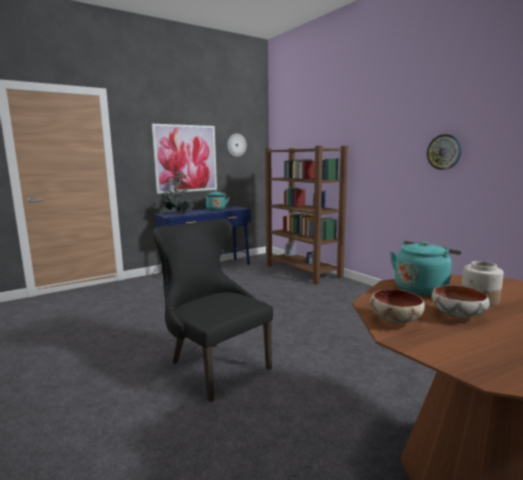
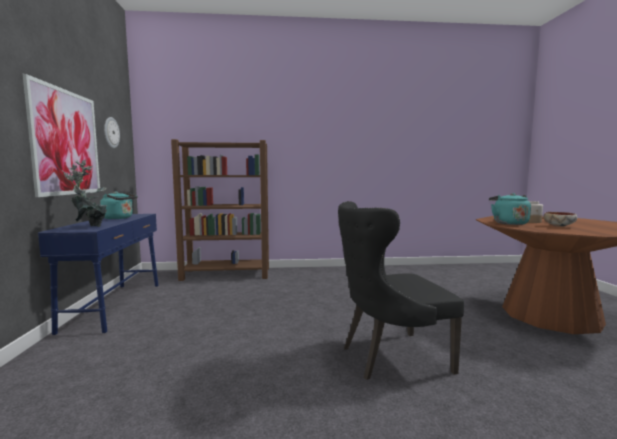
camera: 60 degrees left, 5 degrees down
bowl [370,289,425,325] -> none
wall clock [427,134,462,170] -> none

